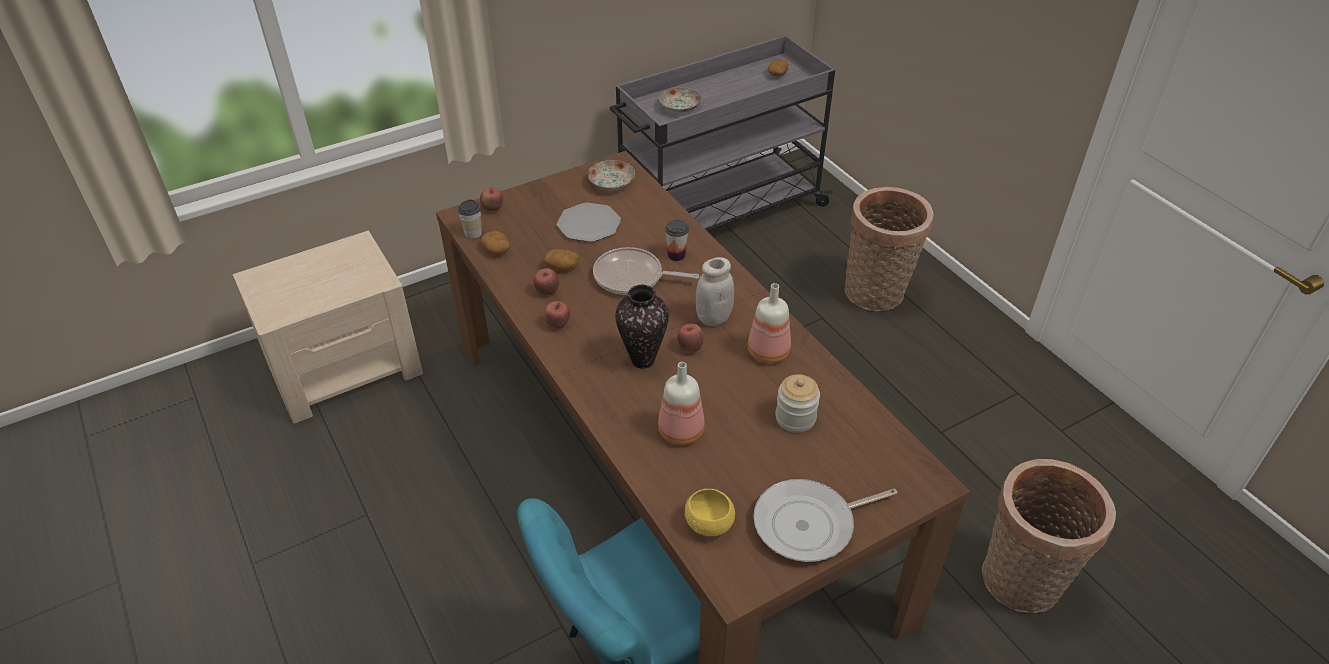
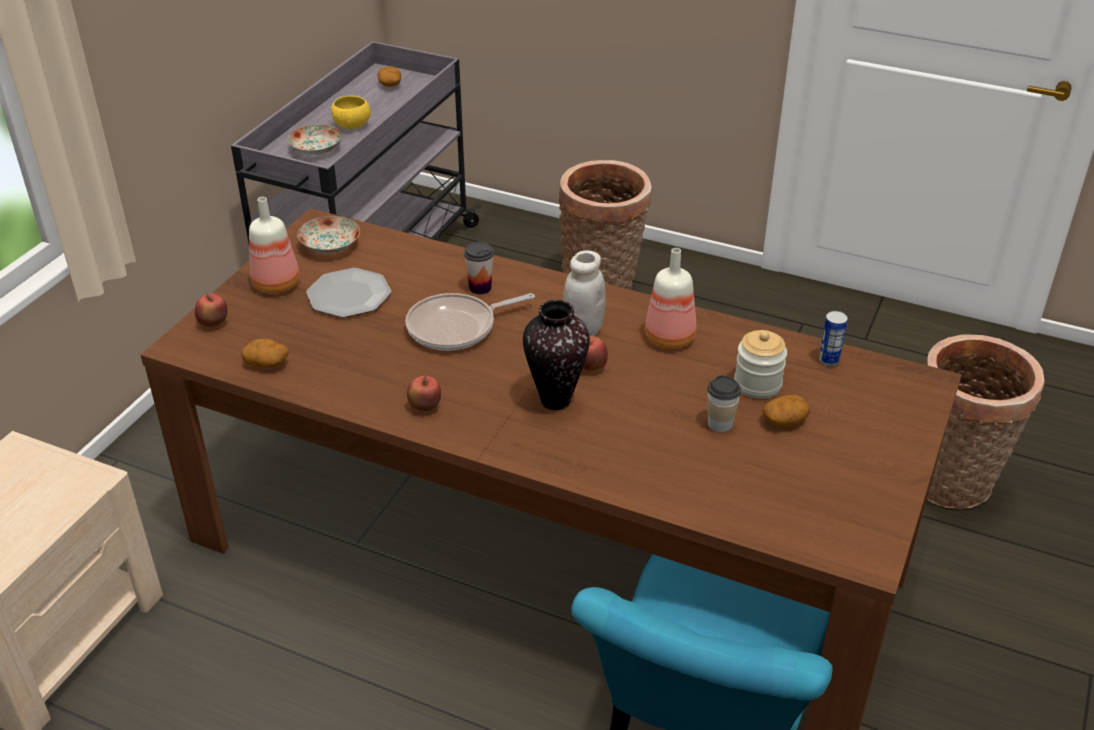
camera: 35 degrees left, 5 degrees down
cup [458,199,482,239] -> cup moved to [707,375,741,432]
apple [534,268,559,295] -> none
potato [544,249,580,271] -> potato moved to [763,395,810,427]
bottle [658,362,705,445] -> bottle moved to [249,197,300,294]
yellow bowl [685,489,735,536] -> yellow bowl moved to [331,96,370,129]
frying pan [753,479,897,562] -> none
none -> can [819,311,848,366]

